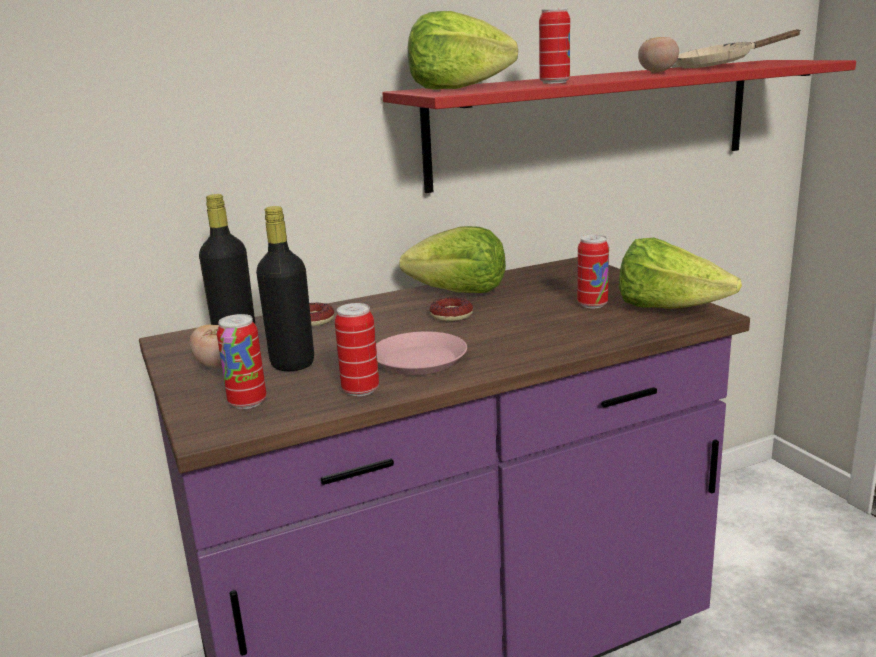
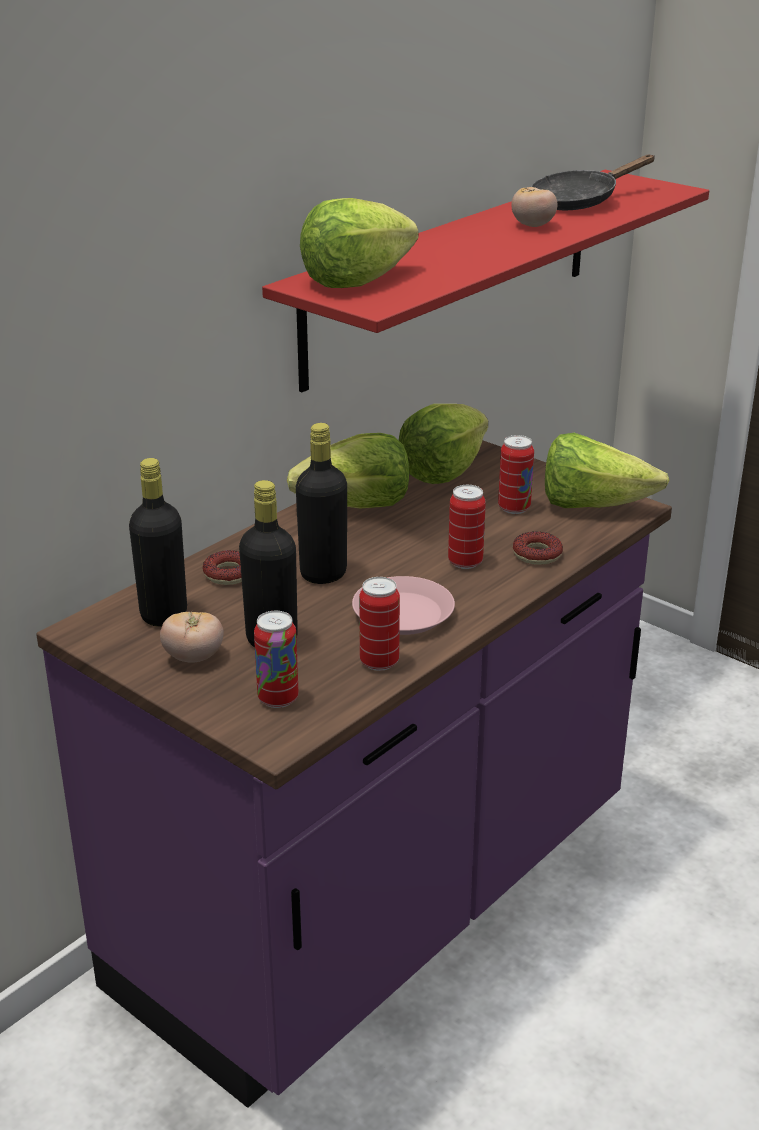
camera: 25 degrees left, 10 degrees up
donut [429,297,473,321] -> donut moved to [513,531,563,565]
can [539,8,570,84] -> can moved to [448,485,486,569]
beige frying pan [675,29,801,68] -> black frying pan [531,155,655,210]
none -> black bottle [296,423,347,584]
none -> lettuce [399,404,488,484]

